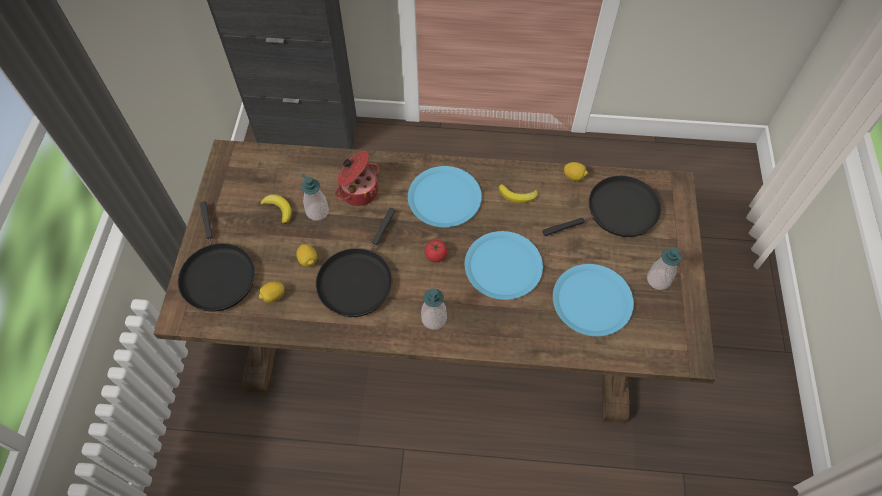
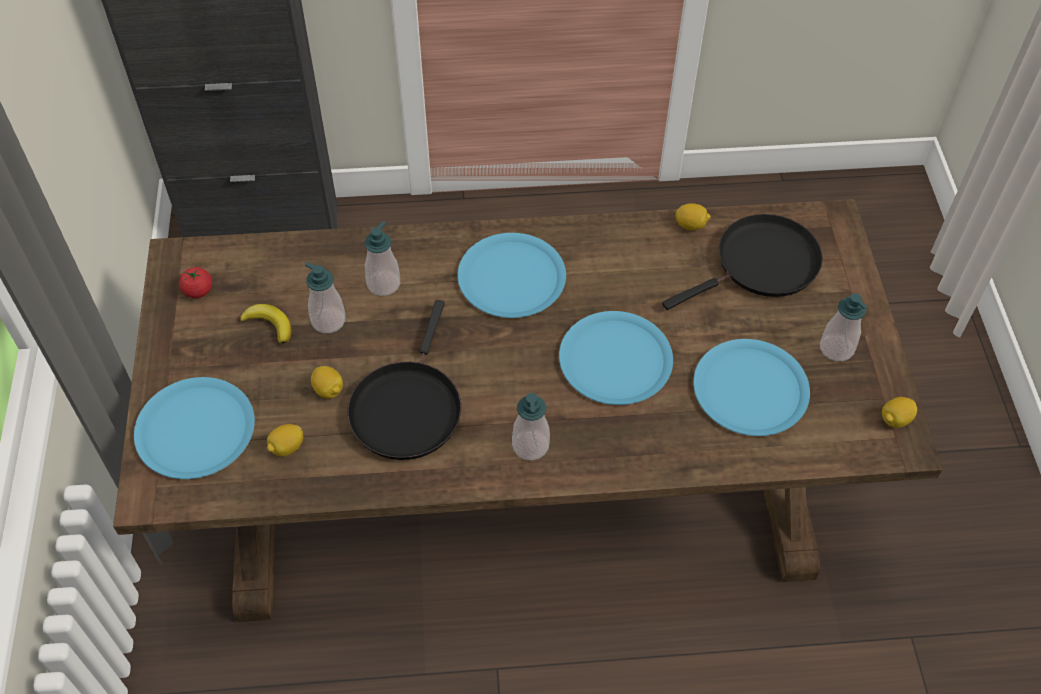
camera: 10 degrees left, 5 degrees down
black frying pan [178,201,255,312] -> blue plate [134,377,255,479]
cooking pot [335,151,379,206] -> soap dispenser [365,221,400,296]
tomato [425,240,448,262] -> tomato moved to [179,267,212,298]
banana [498,184,538,203] -> none
none -> lemon [882,397,917,428]

